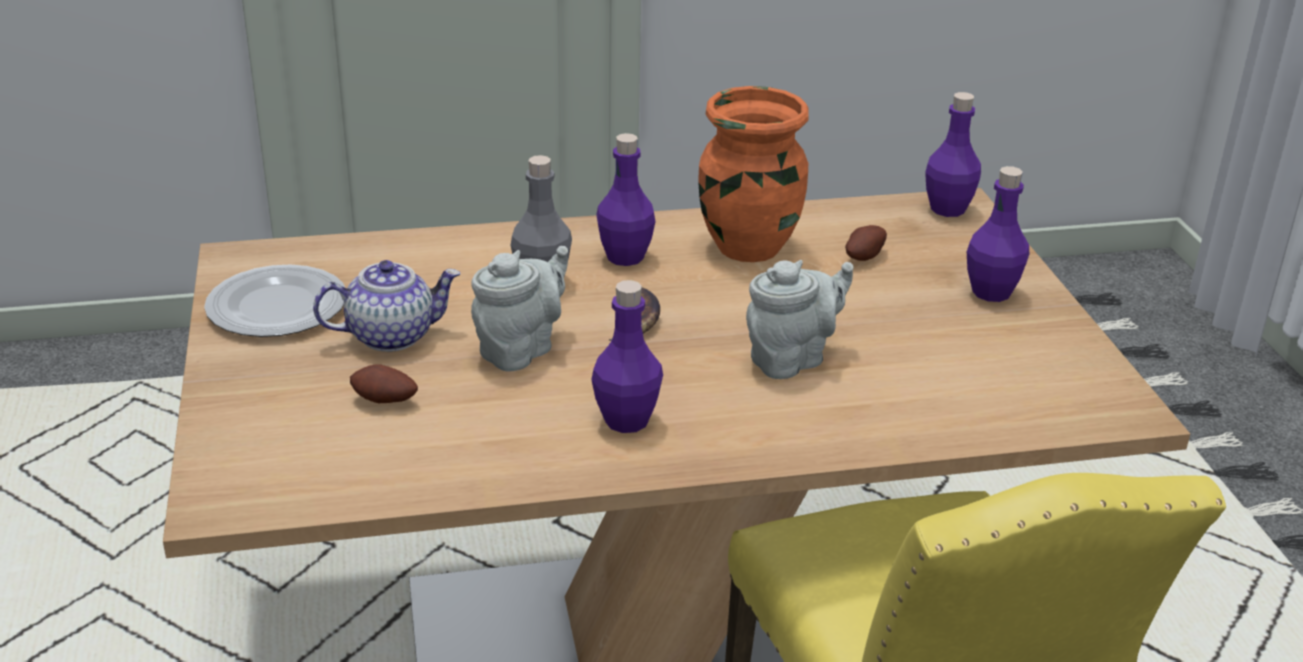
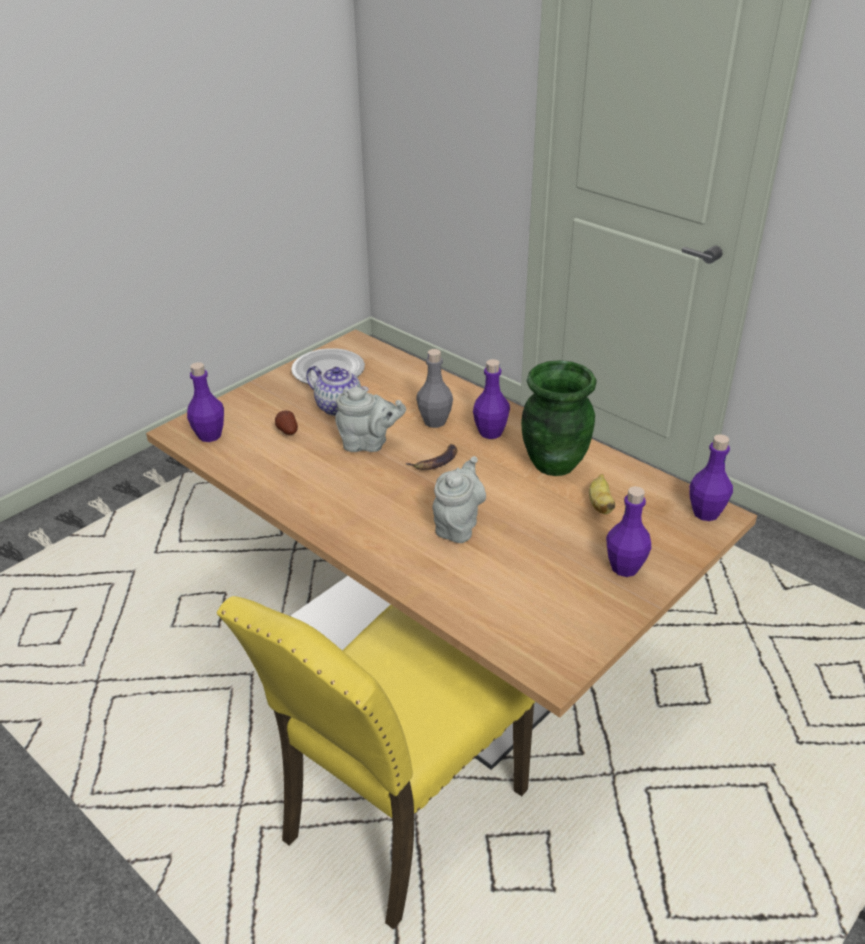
camera: 55 degrees right, 5 degrees up
purple bottle [591,280,663,433] -> purple bottle moved to [187,362,224,442]
orange vase [698,86,809,262] -> green vase [521,360,596,476]
grey teapot [746,260,854,379] -> grey teapot turned 90 degrees counterclockwise [433,456,486,543]
potato [845,225,887,261] -> banana [589,474,615,514]

